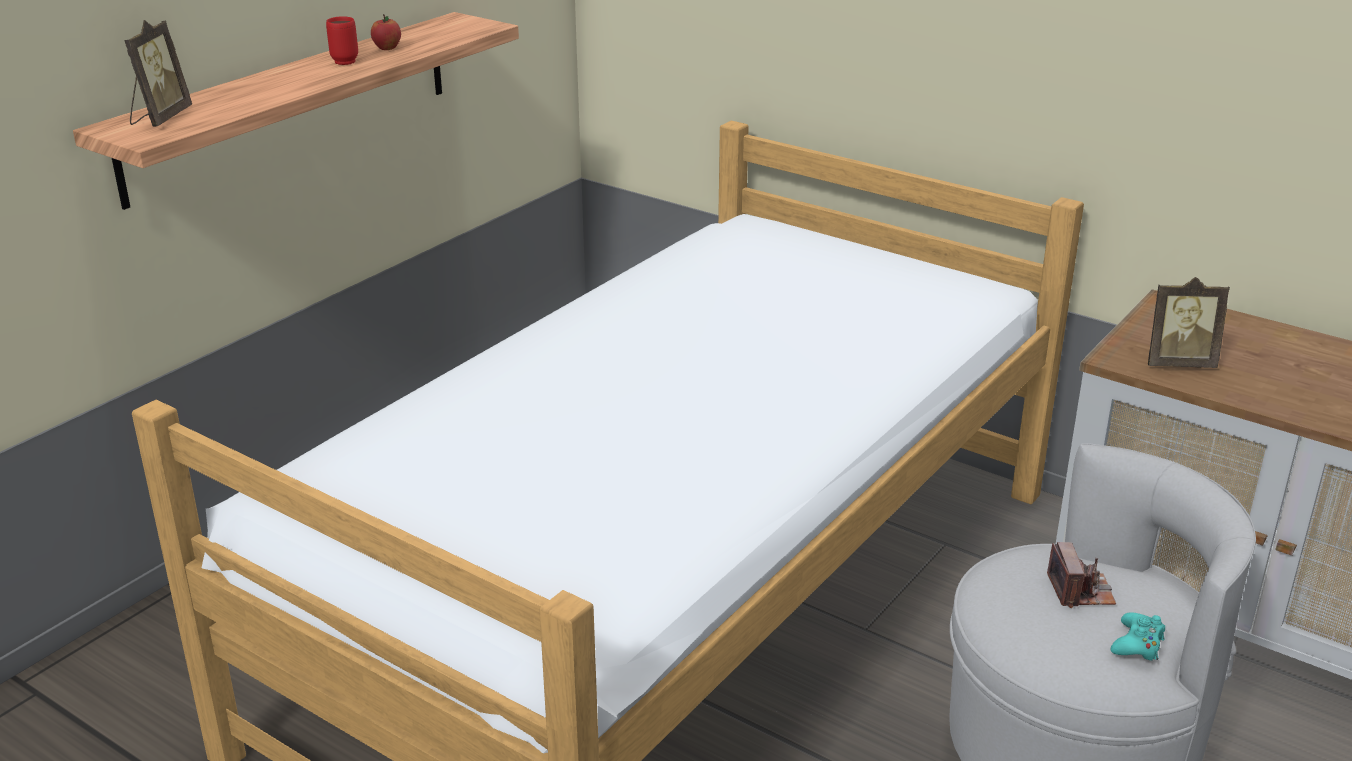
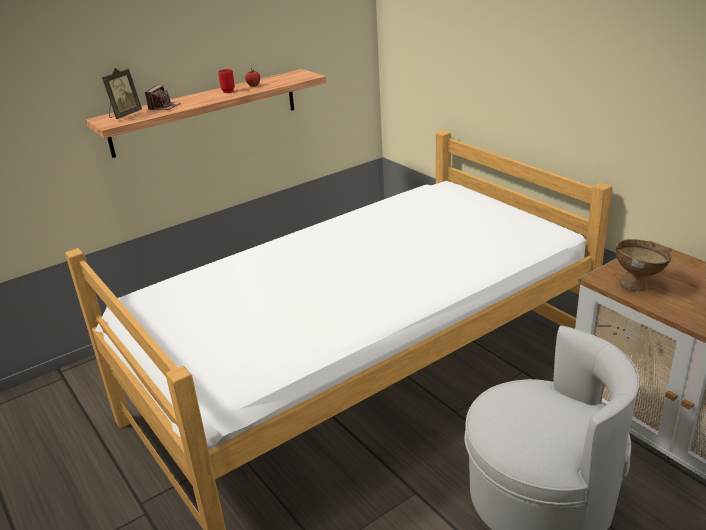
camera: 20 degrees right, 0 degrees up
camera [1047,542,1116,608] -> camera moved to [145,85,180,110]
turquoise game controller [1111,612,1165,661] -> none
picture frame [1148,277,1230,368] -> brown bowl [616,239,672,291]

